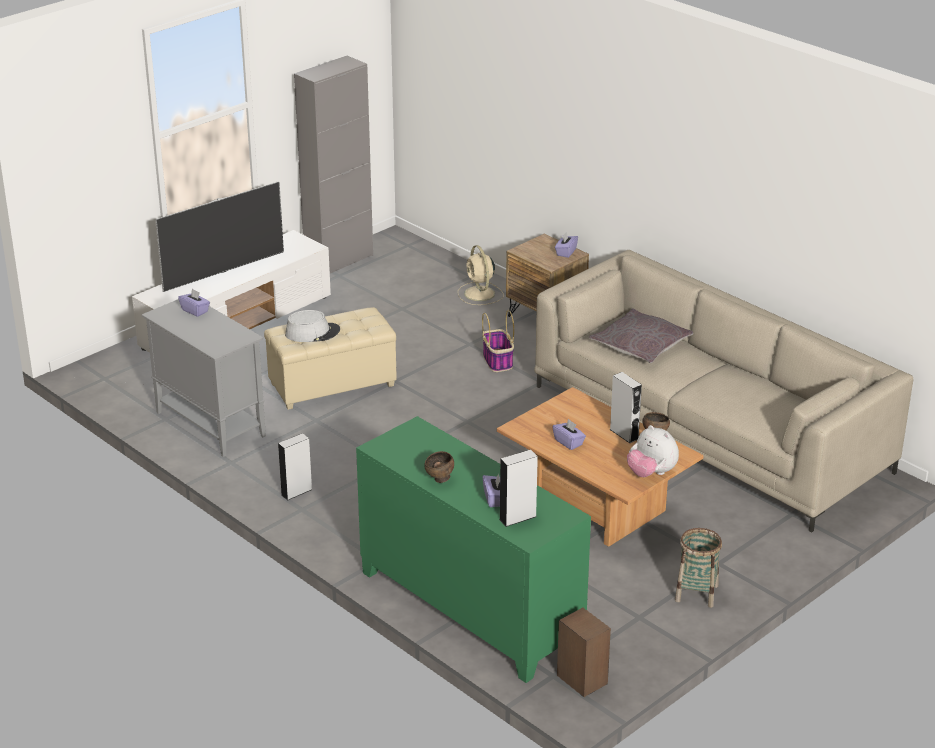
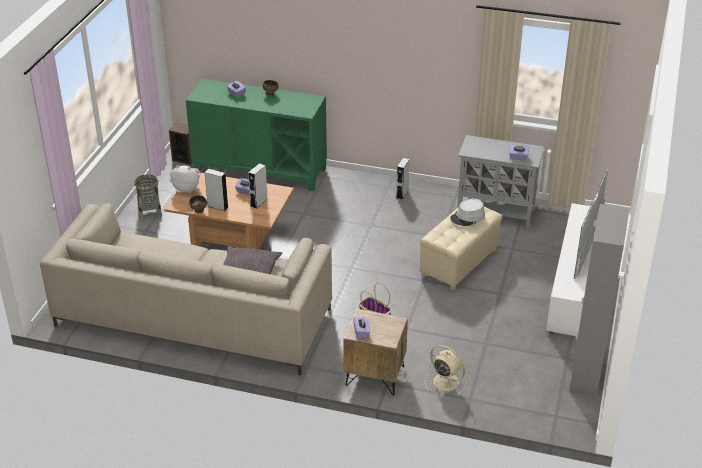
camera: 150 degrees right, 5 degrees up
grey speaker [499,449,538,527] -> grey speaker moved to [248,163,268,209]

